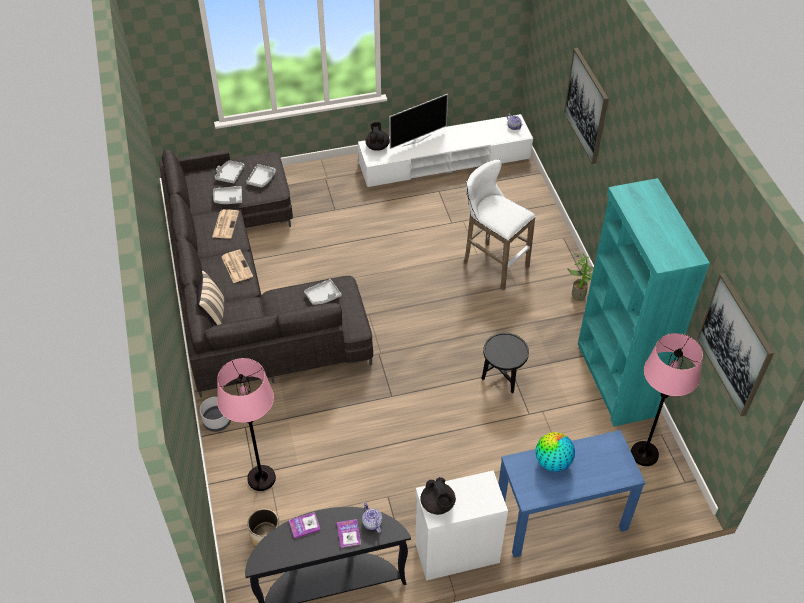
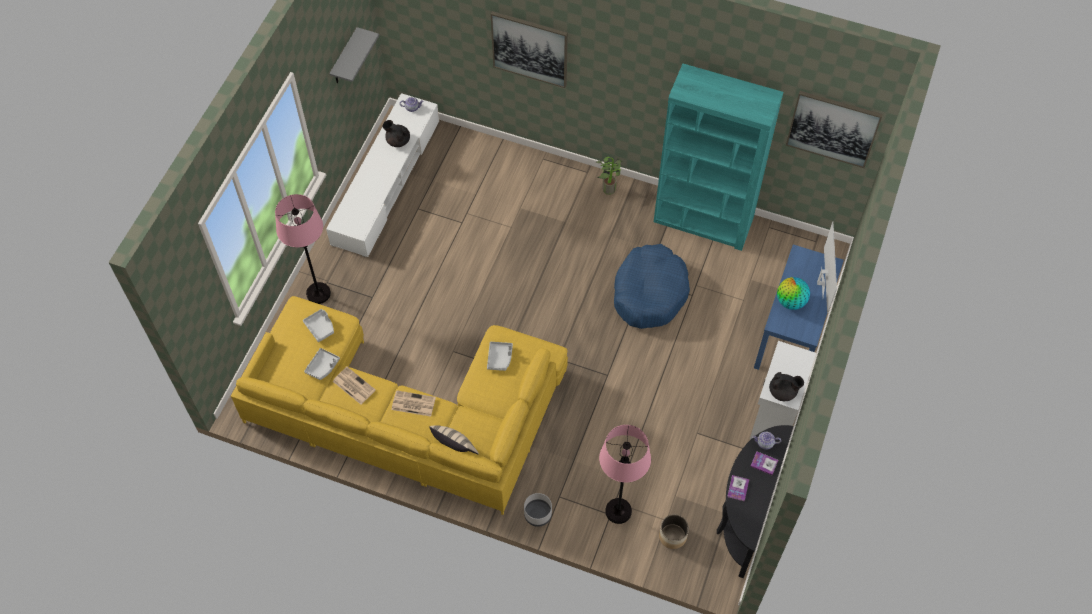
camera: 55 degrees left, 10 degrees up
grey sofa [159,149,373,398] -> yellow sofa [231,296,568,515]
grey tray [215,160,244,183] -> none
black teapot [366,122,390,151] -> black teapot moved to [383,120,410,147]
television [389,94,448,149] -> television moved to [817,222,837,313]
white stool [464,159,536,290] -> none
black side table [482,333,529,393] -> blue dog bed [614,244,690,329]
pink floor lamp [631,333,703,466] -> pink floor lamp moved to [275,194,331,304]
none -> grey shelf [329,27,379,83]

